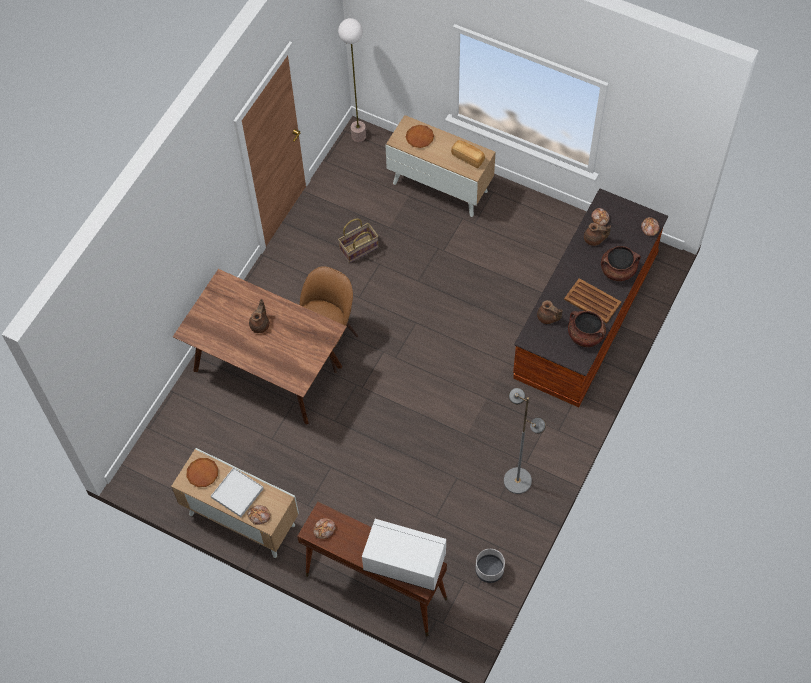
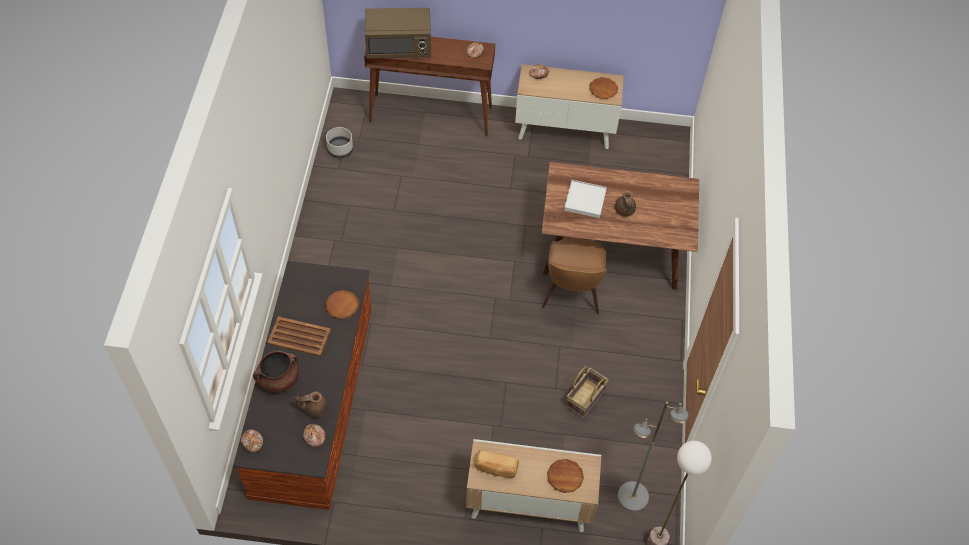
camera: 155 degrees right, 5 degrees down
white tray [211,467,264,517] -> white tray moved to [564,180,607,218]
white microwave [362,519,446,591] -> brown microwave [365,8,431,59]
grey floor lamp [504,388,546,494] -> grey floor lamp moved to [618,401,689,511]
brown teapot [537,300,563,324] -> brown plate [325,290,359,319]
brown cooking pot [568,311,606,347] -> none

